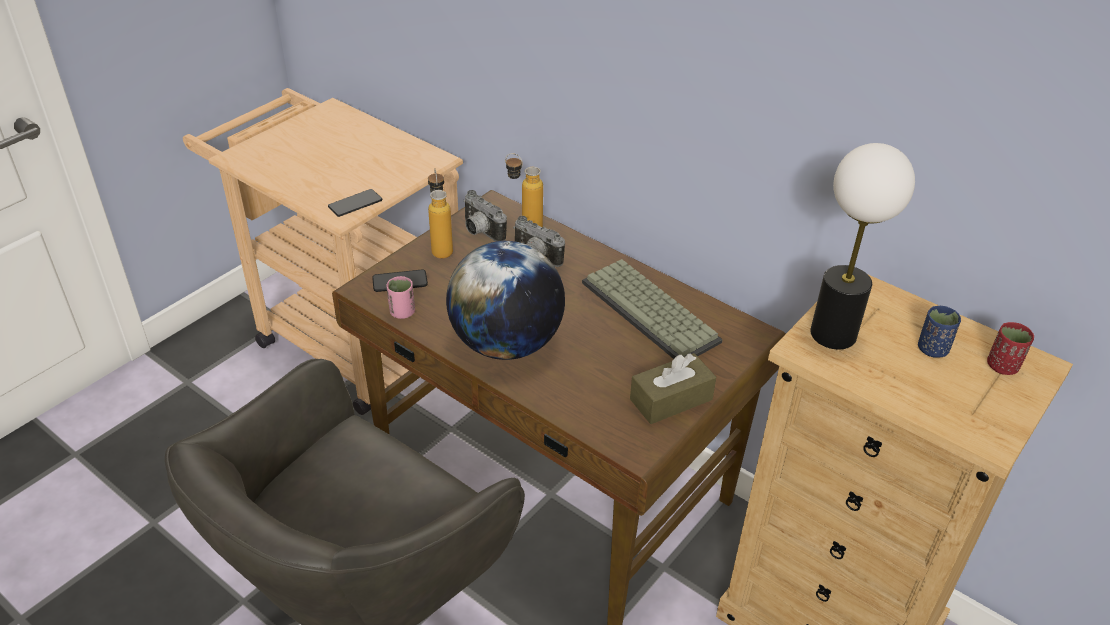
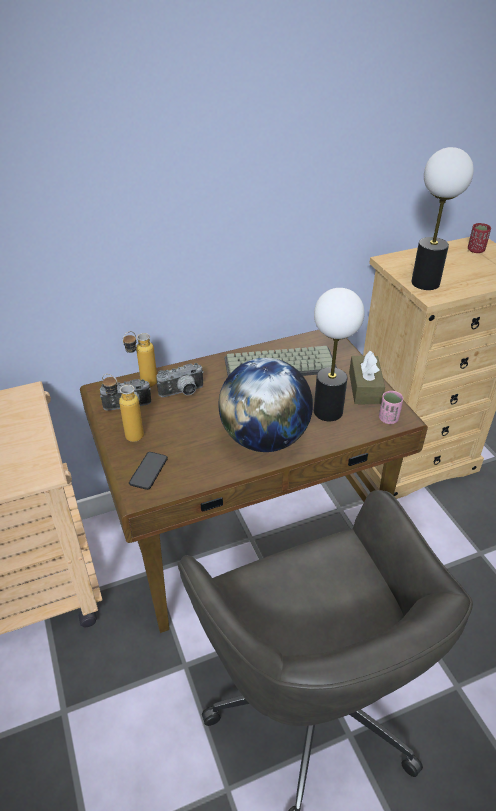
camera: 60 degrees left, 0 degrees up
phone [328,189,382,217] -> none
pink cup [386,276,415,319] -> pink cup moved to [379,391,403,424]
blue cup [918,306,961,358] -> none
none -> table lamp [314,288,364,421]

